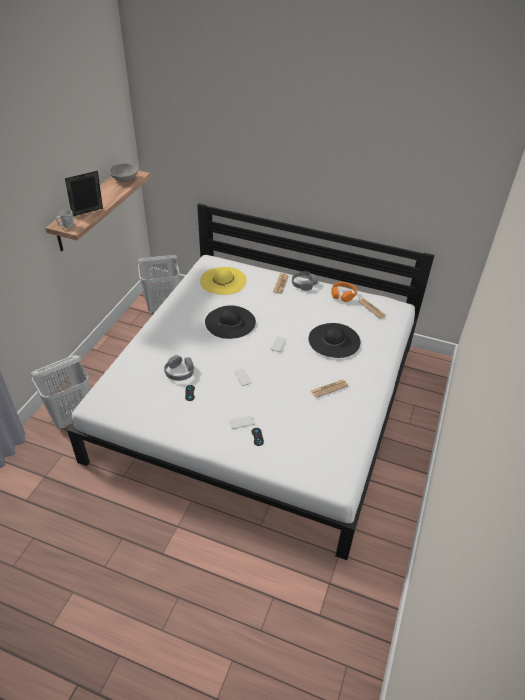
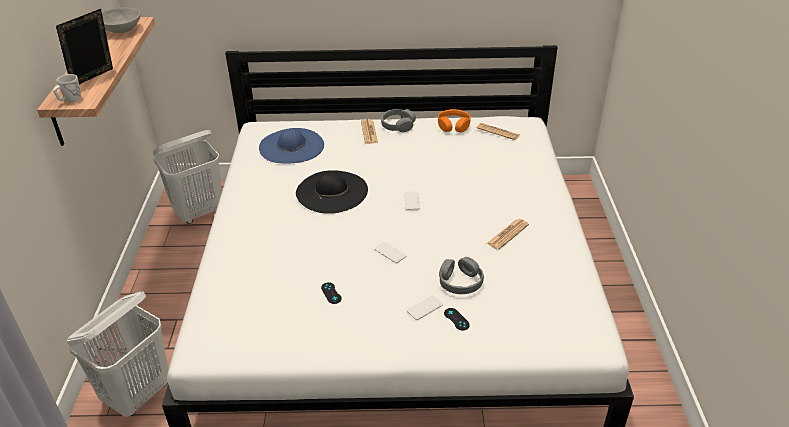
camera: 20 degrees left, 5 degrees down
grey headphones [164,355,194,381] -> grey headphones moved to [439,257,484,294]
yellow hat [200,267,246,295] -> blue hat [259,128,324,163]
black hat [309,323,360,358] -> none

